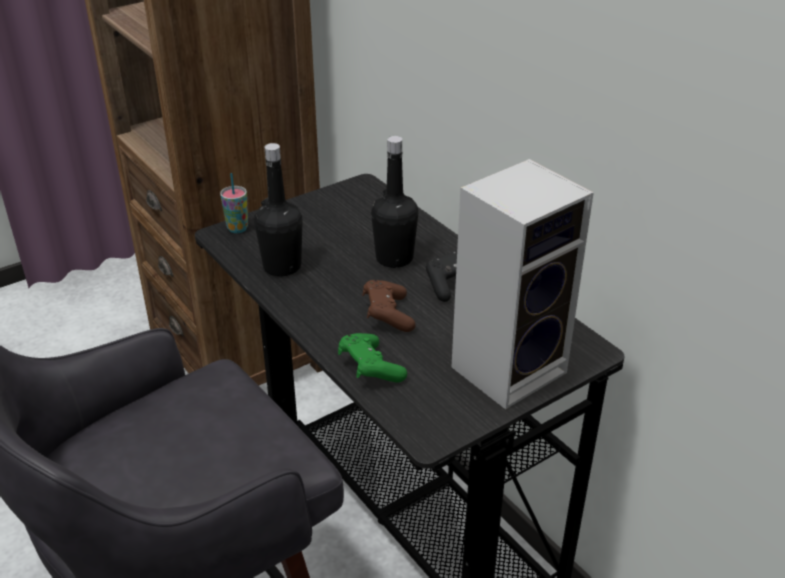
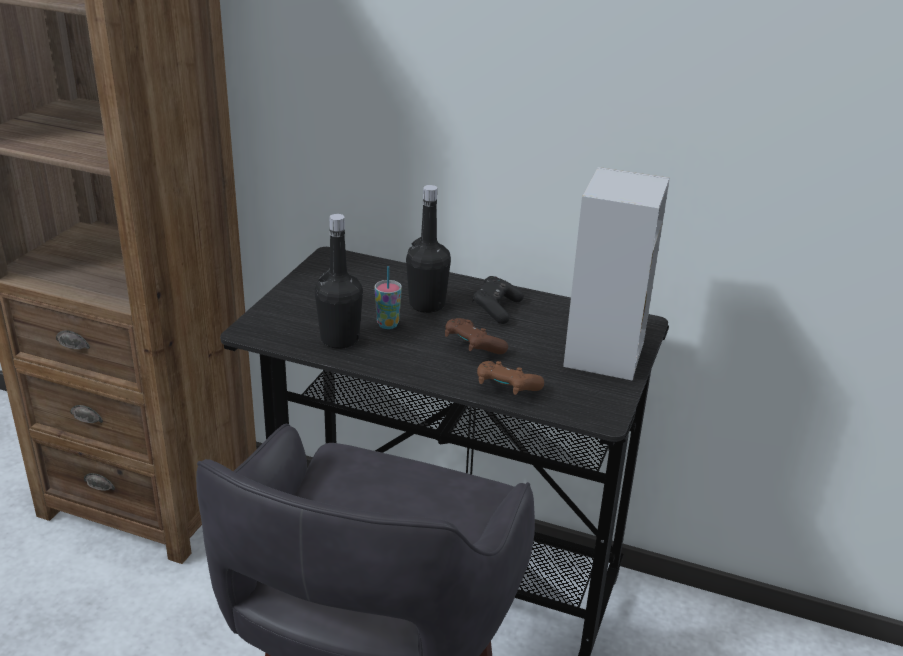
camera: 35 degrees left, 5 degrees down
cup [220,173,248,233] -> cup moved to [374,266,402,329]
green game controller [338,333,407,383] -> brown game controller [477,361,544,395]

